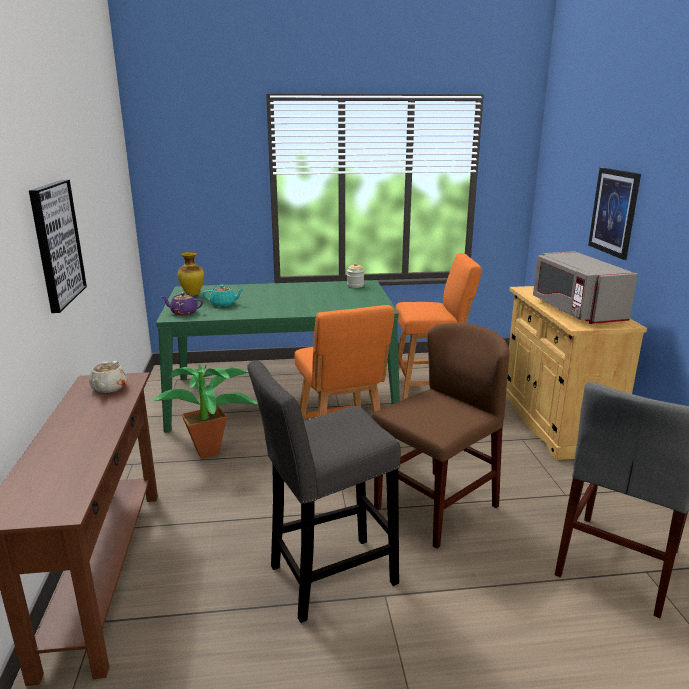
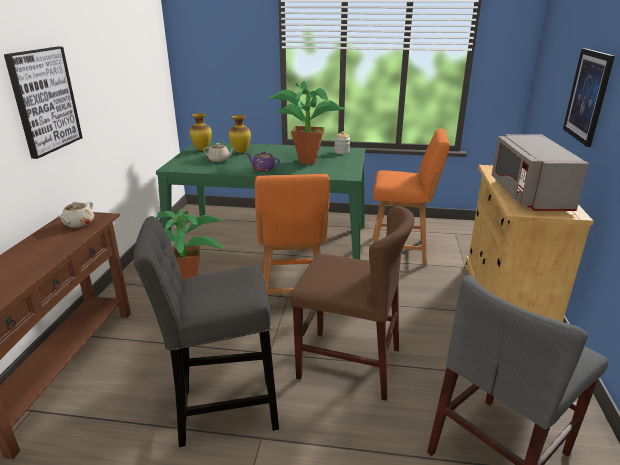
camera: 15 degrees right, 5 degrees up
purple teapot [161,292,203,315] -> purple teapot moved to [246,151,280,171]
turquoise teapot [203,285,244,307] -> beige teapot [203,143,235,162]
brown chair [371,323,510,549] -> brown chair turned 45 degrees clockwise [290,206,415,401]
none -> vase [229,115,251,153]
none -> potted plant [268,81,346,164]

